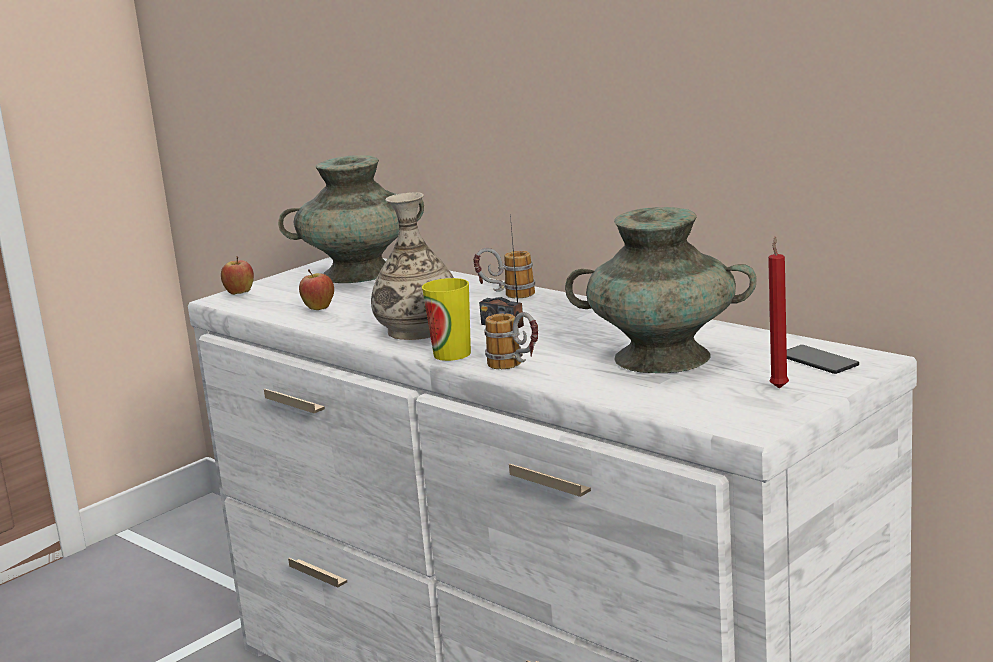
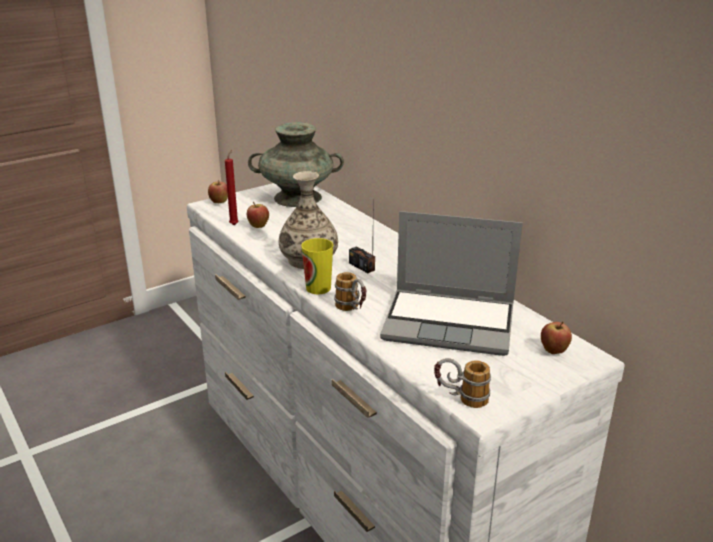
camera: 10 degrees right, 10 degrees up
mug [473,248,535,298] -> mug moved to [434,358,491,408]
turquoise vase [565,207,757,373] -> laptop [380,211,523,356]
red candle [768,237,789,389] -> red candle moved to [225,150,239,225]
phone [787,345,859,374] -> apple [541,322,572,354]

